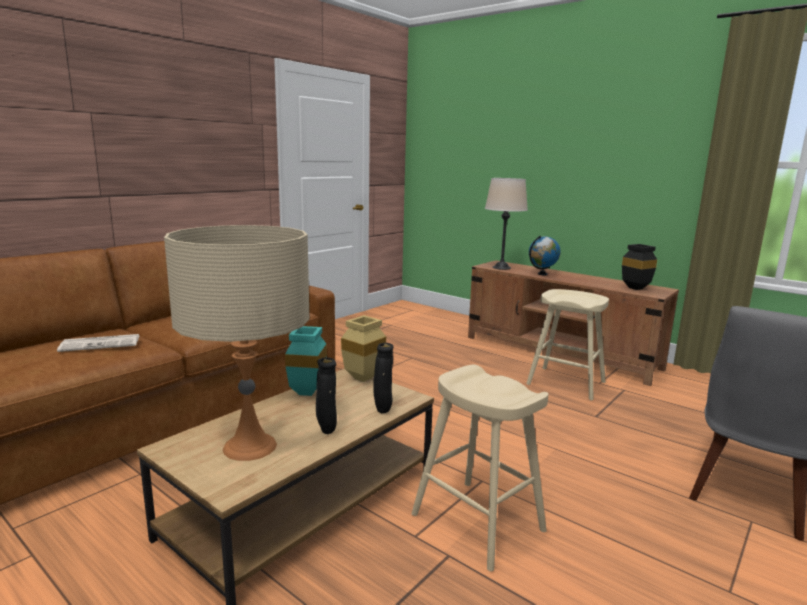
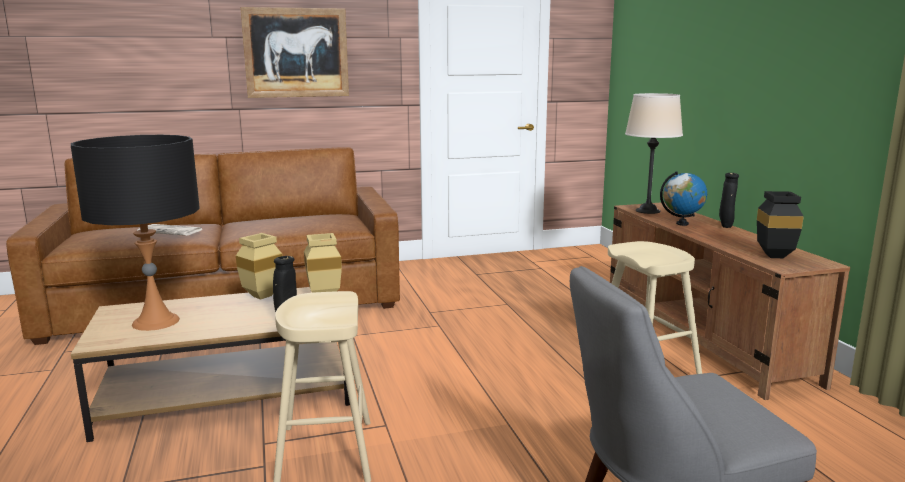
camera: 35 degrees right, 0 degrees up
beige table lamp [164,225,309,461] -> black table lamp [71,135,200,331]
turquoise vase [285,326,327,396] -> beige vase [236,233,282,300]
black vase [316,357,337,434] -> black vase moved to [719,173,739,228]
none -> picture [240,7,349,98]

